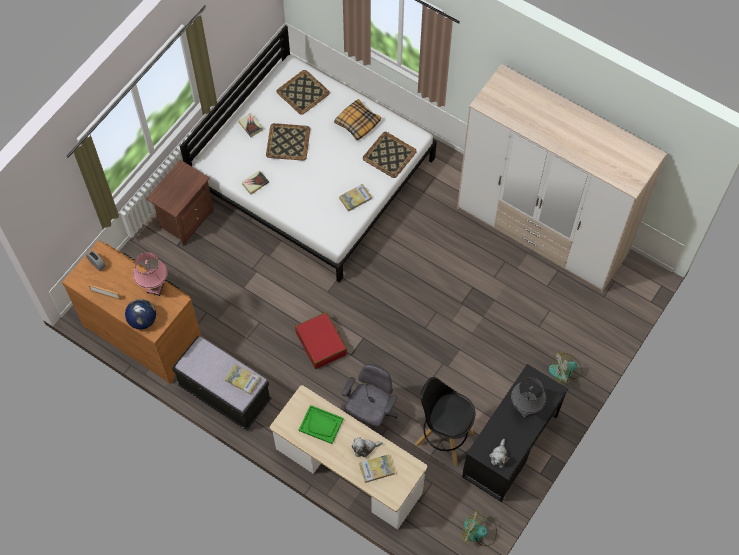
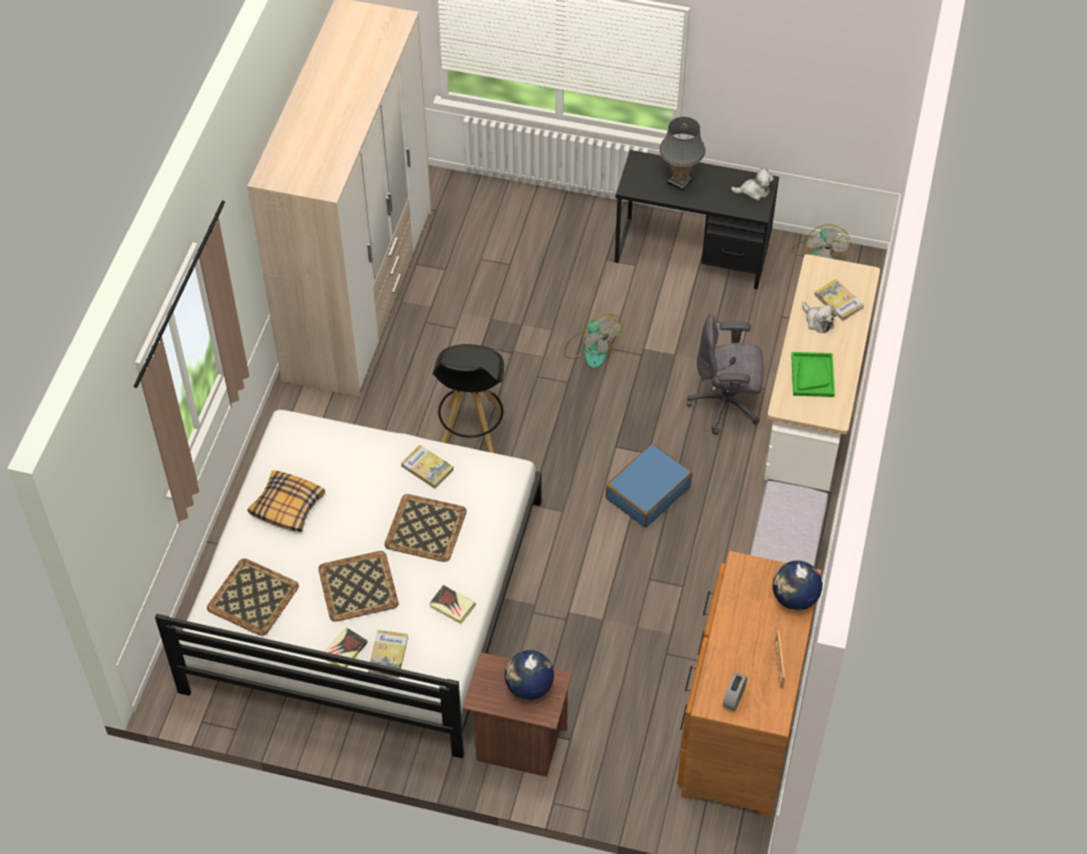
camera: 110 degrees left, 10 degrees down
pink table lamp [133,252,168,296] -> none
book [225,364,261,395] -> book moved to [368,630,409,678]
red suitcase [295,312,347,369] -> blue suitcase [606,444,692,528]
tray [363,132,417,178] -> tray moved to [384,494,467,562]
black stool [415,377,475,466] -> black stool moved to [432,344,506,453]
fan [549,352,583,384] -> fan moved to [564,314,622,368]
none -> globe [505,650,554,700]

